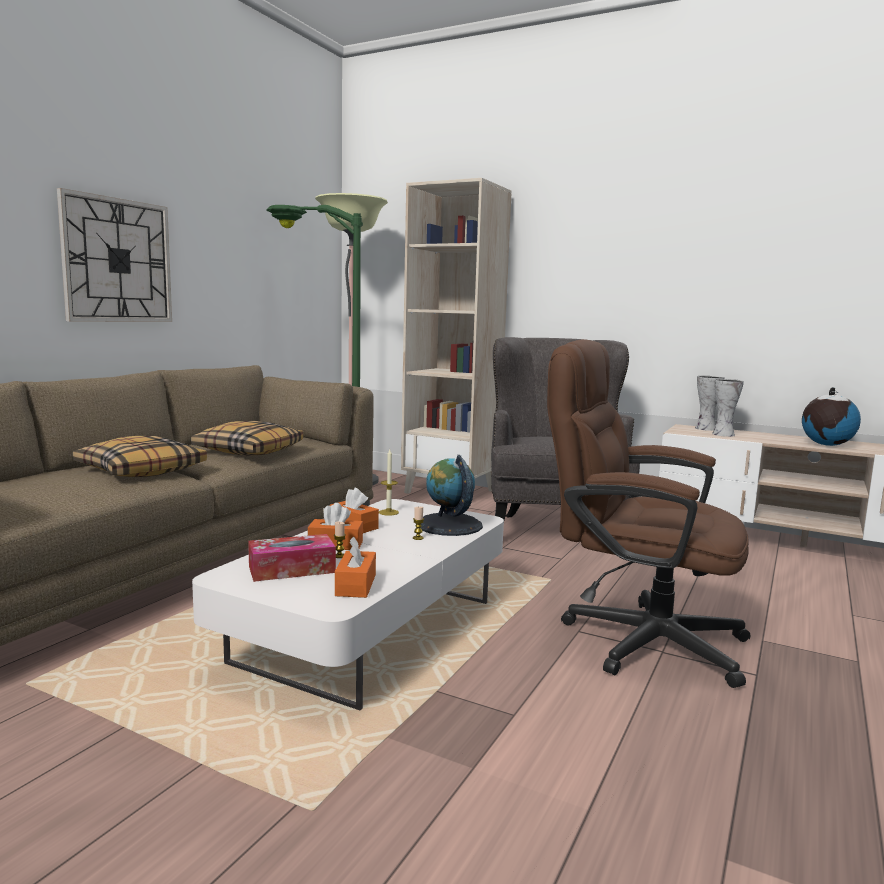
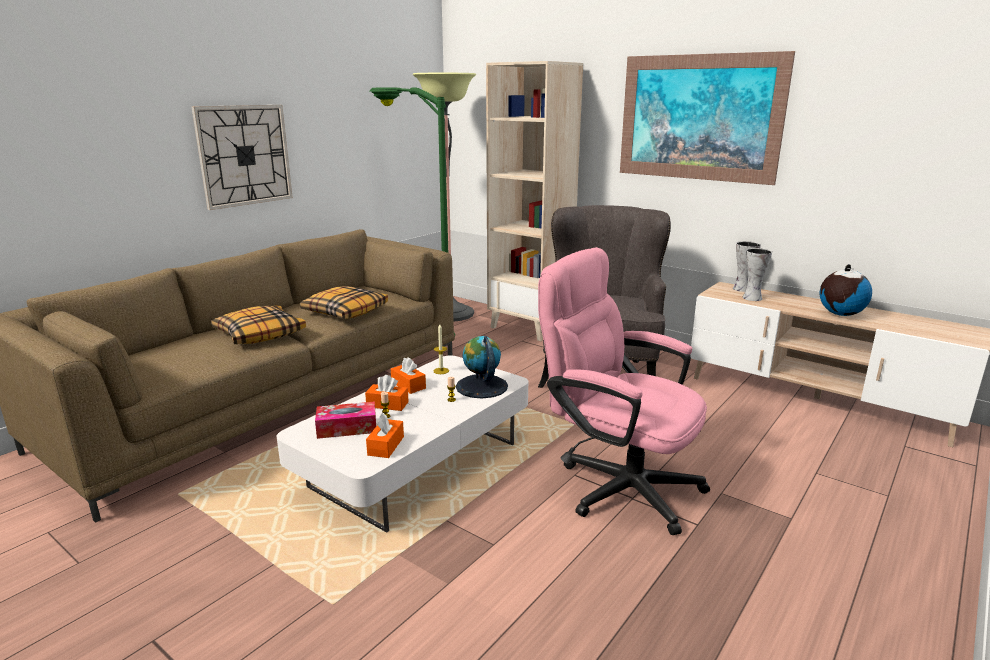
camera: 10 degrees right, 10 degrees up
brown office chair [547,339,750,688] -> pink office chair [538,247,710,535]
none -> picture [620,51,795,185]

